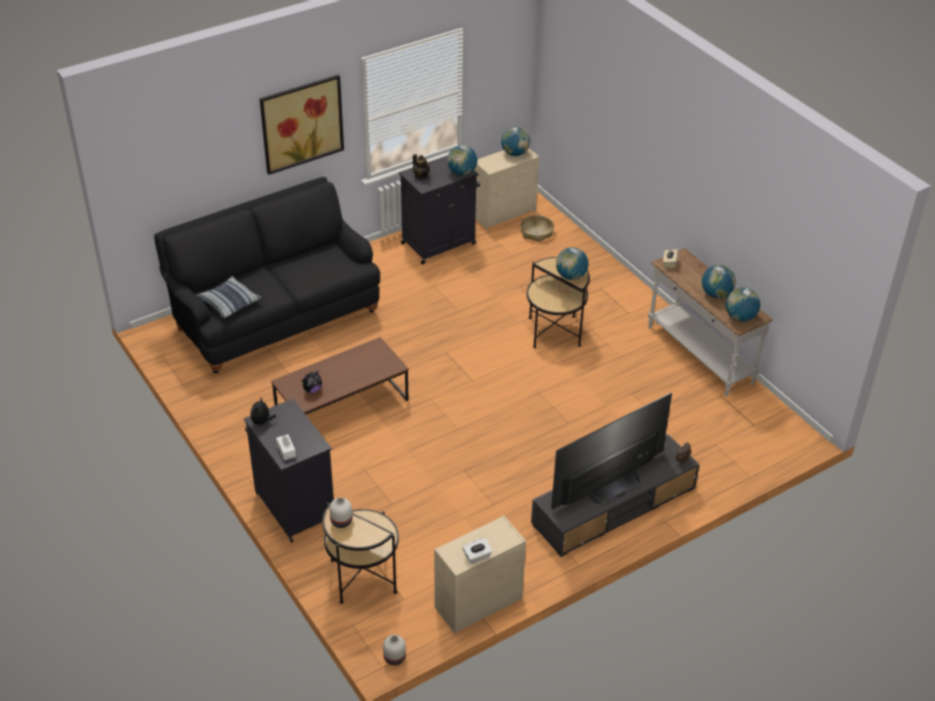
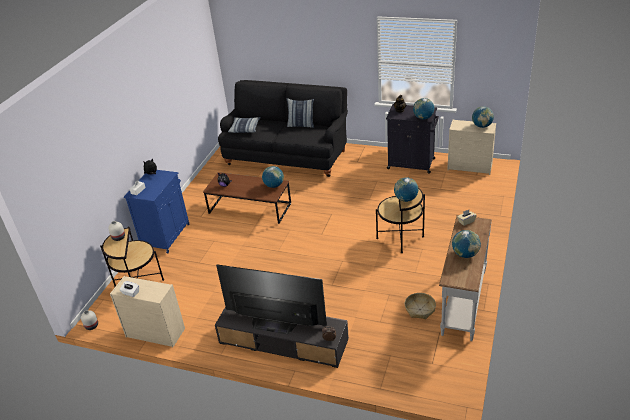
camera: 55 degrees right, 5 degrees down
black cabinet [244,399,334,543] -> blue cabinet [124,170,190,253]
picture [260,75,344,175] -> none
basket [520,215,554,242] -> basket moved to [405,293,436,319]
globe [726,287,760,322] -> globe moved to [262,166,284,188]
none -> pillow [287,98,314,128]

